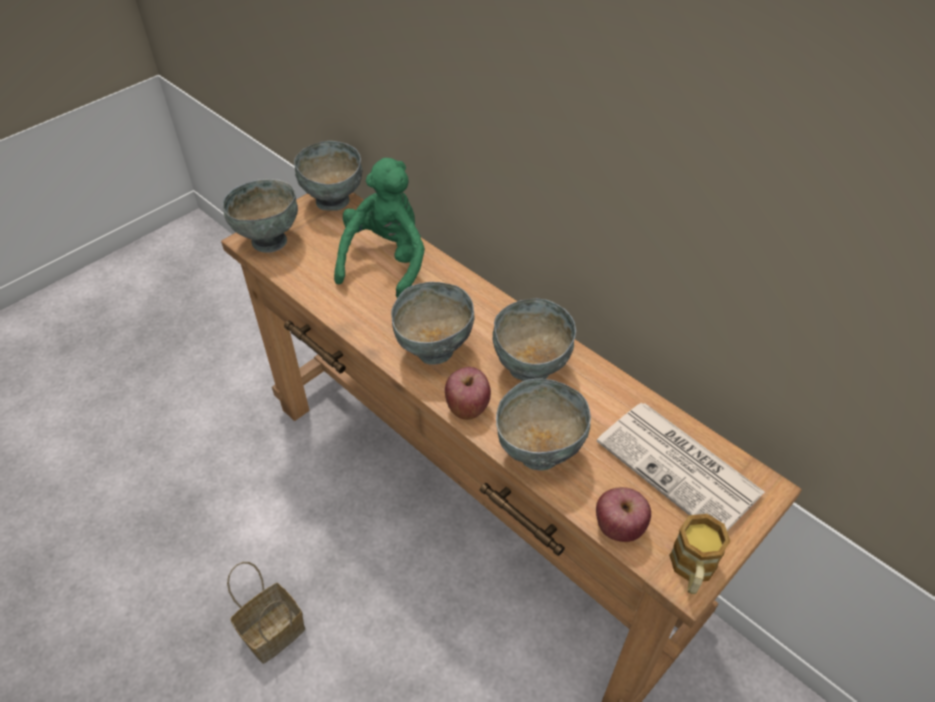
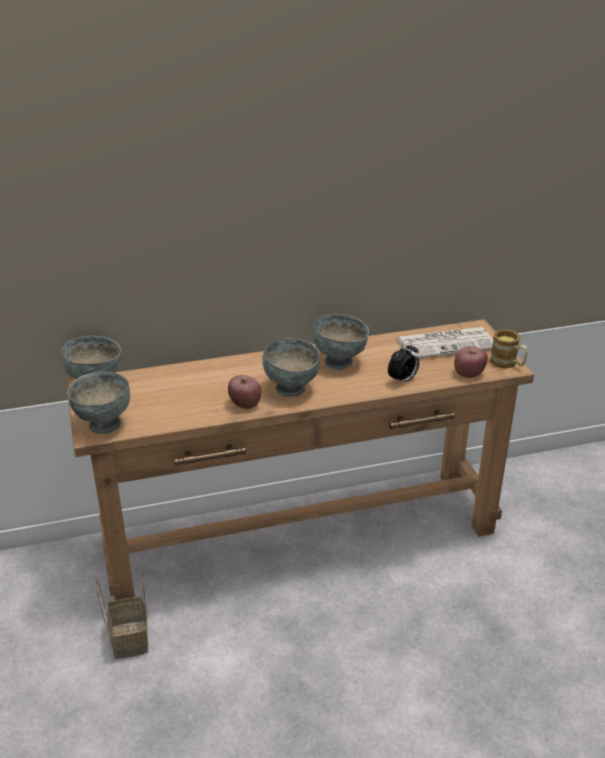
camera: 60 degrees left, 15 degrees down
basket [227,562,305,664] -> basket moved to [96,572,148,659]
green plush toy [334,158,425,298] -> none
apple [445,367,491,420] -> apple moved to [228,375,261,409]
grey bowl [496,379,591,471] -> alarm clock [388,342,419,384]

